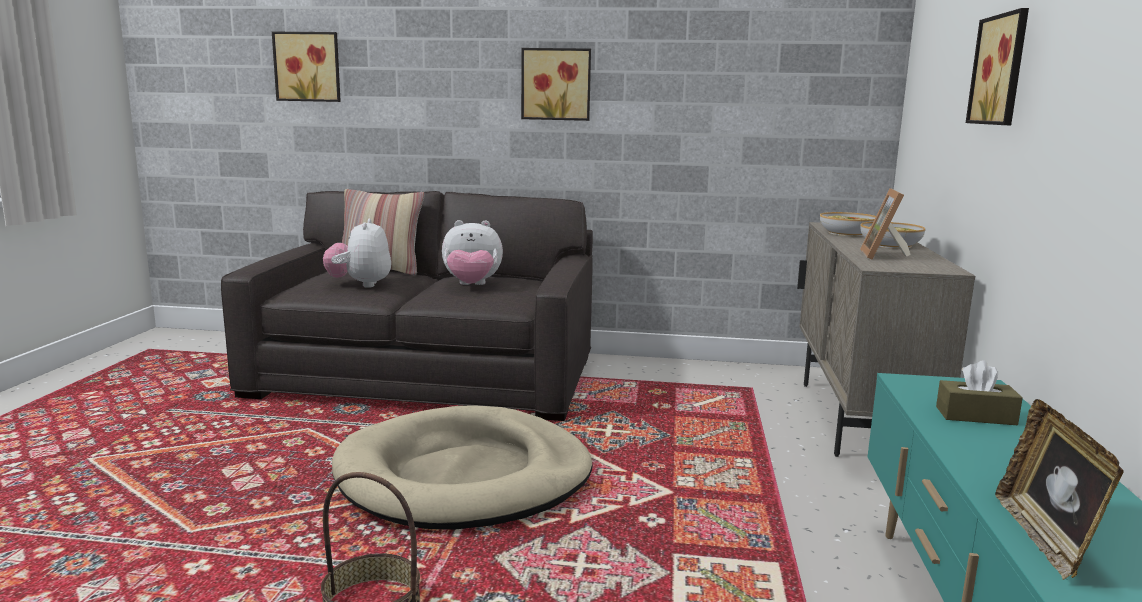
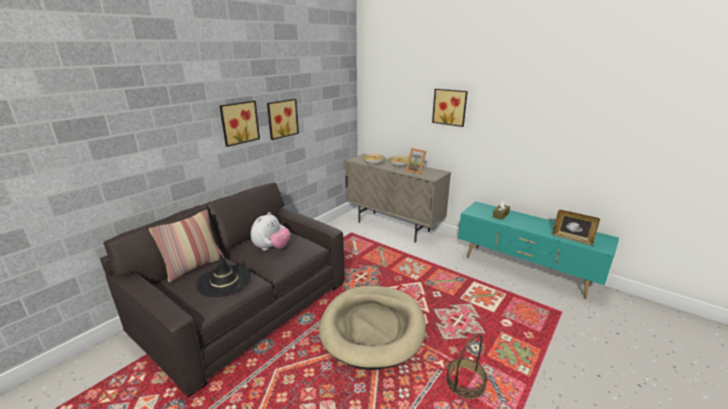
camera: 60 degrees left, 10 degrees up
picture [272,32,341,102] -> picture moved to [267,99,299,140]
plush toy [323,219,391,288] -> black hat [196,254,251,297]

